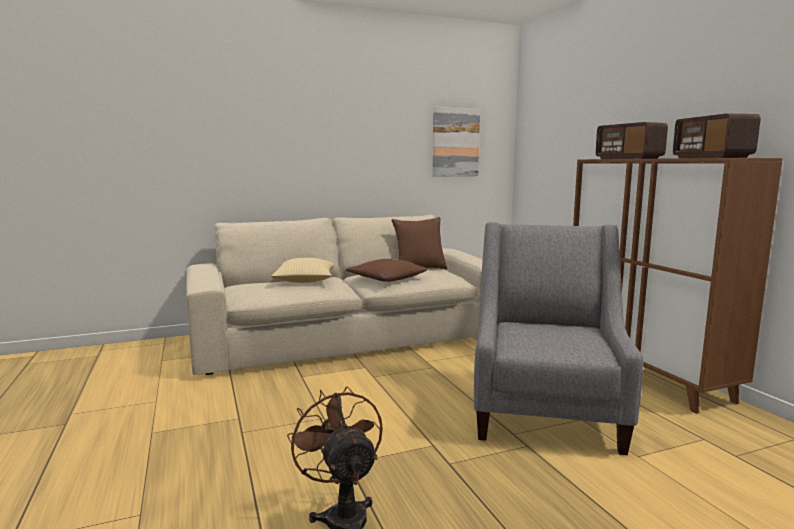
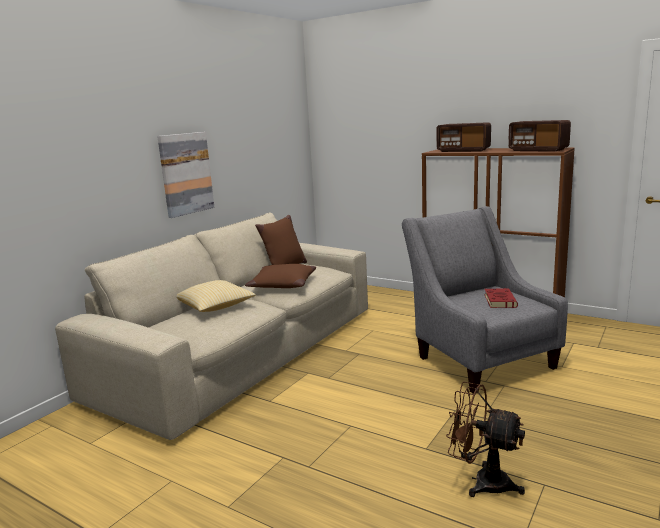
camera: 35 degrees left, 5 degrees up
picture [433,107,480,177] -> picture moved to [157,132,214,218]
none -> red book [484,288,518,308]

